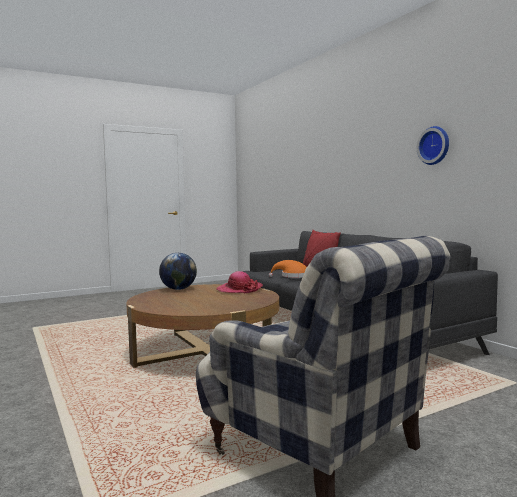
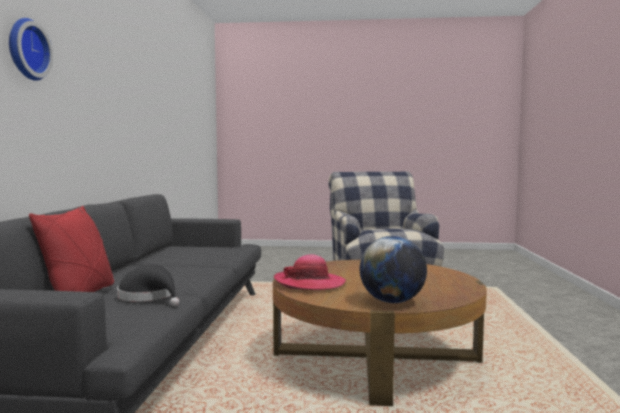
camera: 145 degrees left, 0 degrees up
orange hat [269,260,307,278] -> black hat [117,264,179,306]
wall clock [417,126,449,165] -> wall clock moved to [9,18,53,81]

